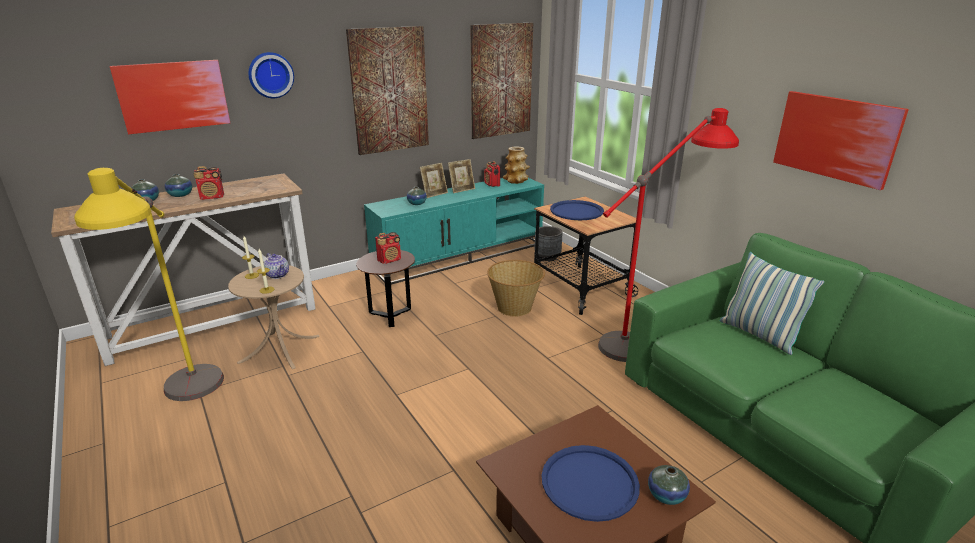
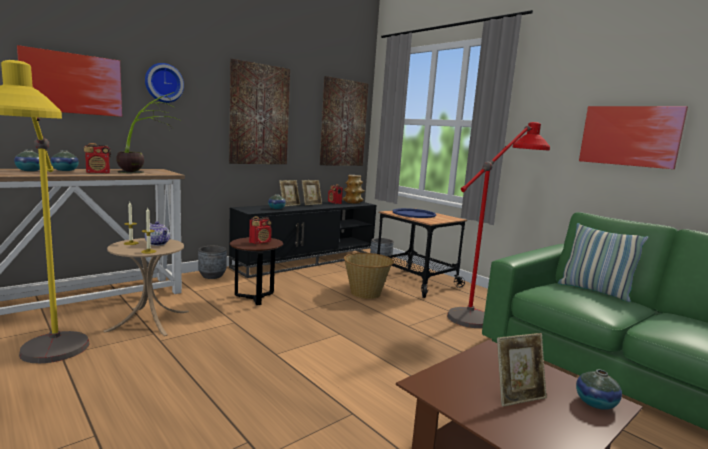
camera: 10 degrees left, 15 degrees down
turquoise tv stand [364,178,544,285] -> black tv stand [229,201,377,278]
blue tray [542,445,640,522] -> picture frame [497,333,547,407]
none -> potted plant [116,92,181,173]
none -> grey planter [198,246,227,279]

